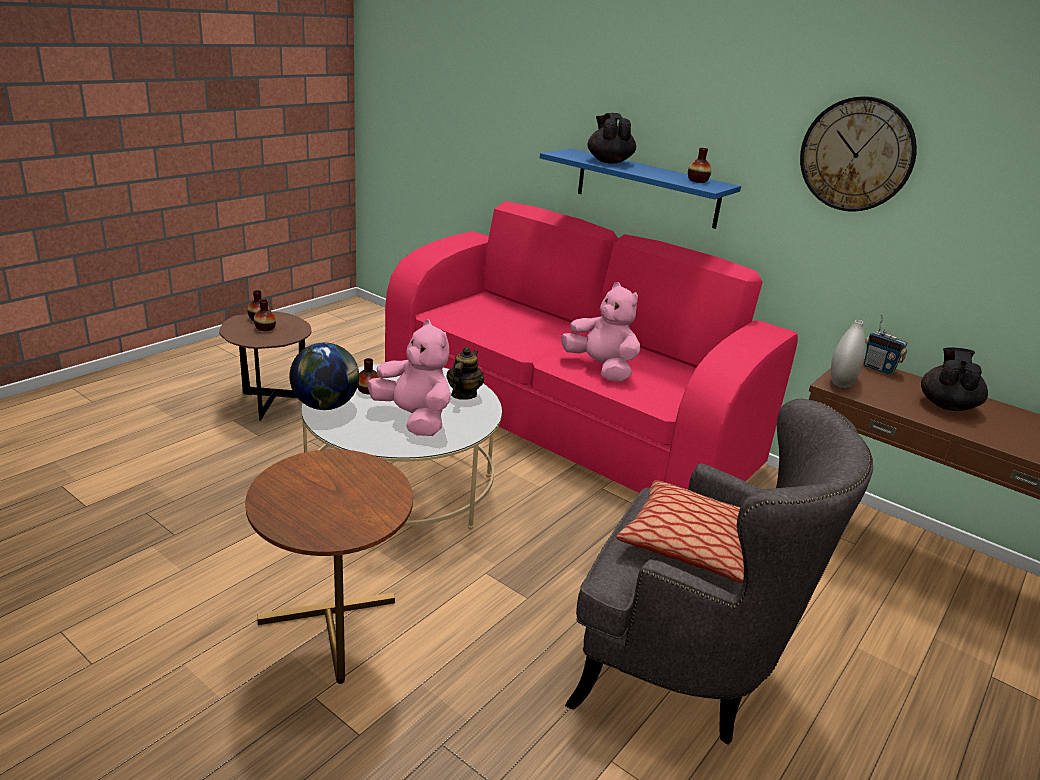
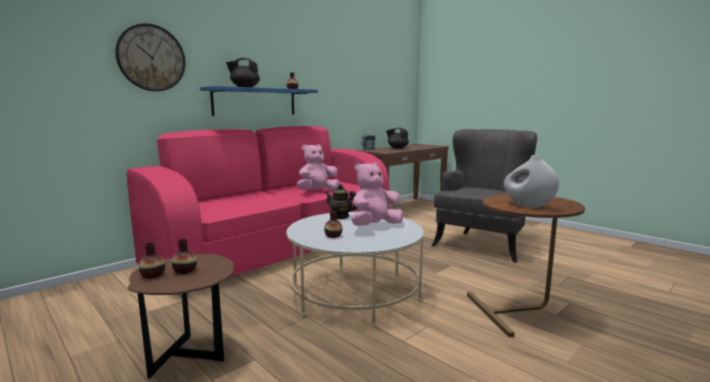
camera: 80 degrees left, 15 degrees down
globe [290,343,359,410] -> none
pillow [616,480,744,583] -> none
wall clock [800,96,917,212] -> wall clock moved to [115,23,185,91]
white vase [831,320,865,388] -> white vase moved to [504,155,559,208]

